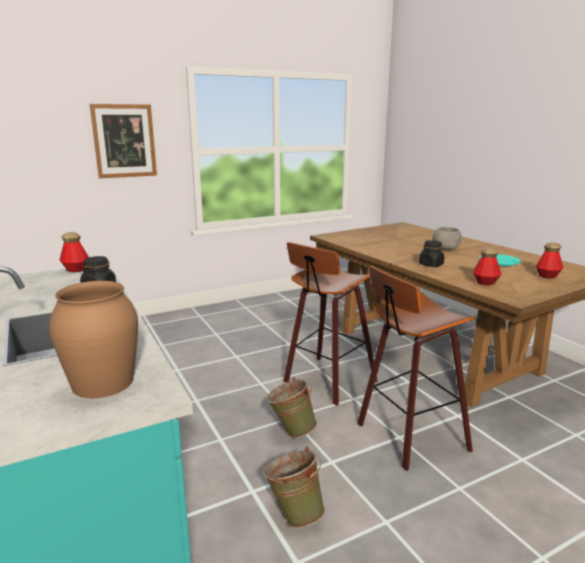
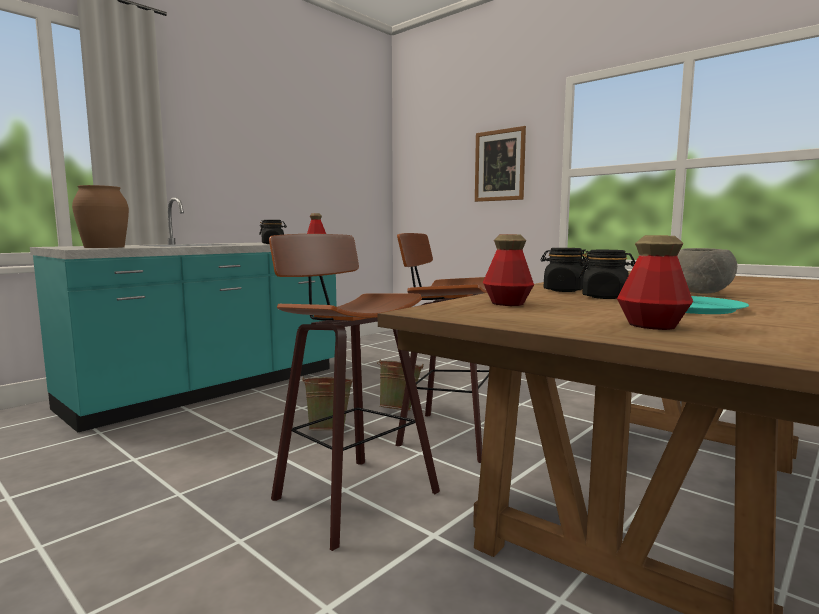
camera: 70 degrees right, 10 degrees down
green bucket [263,446,325,528] -> green bucket moved to [377,359,424,411]
none -> black jar [579,250,636,299]

